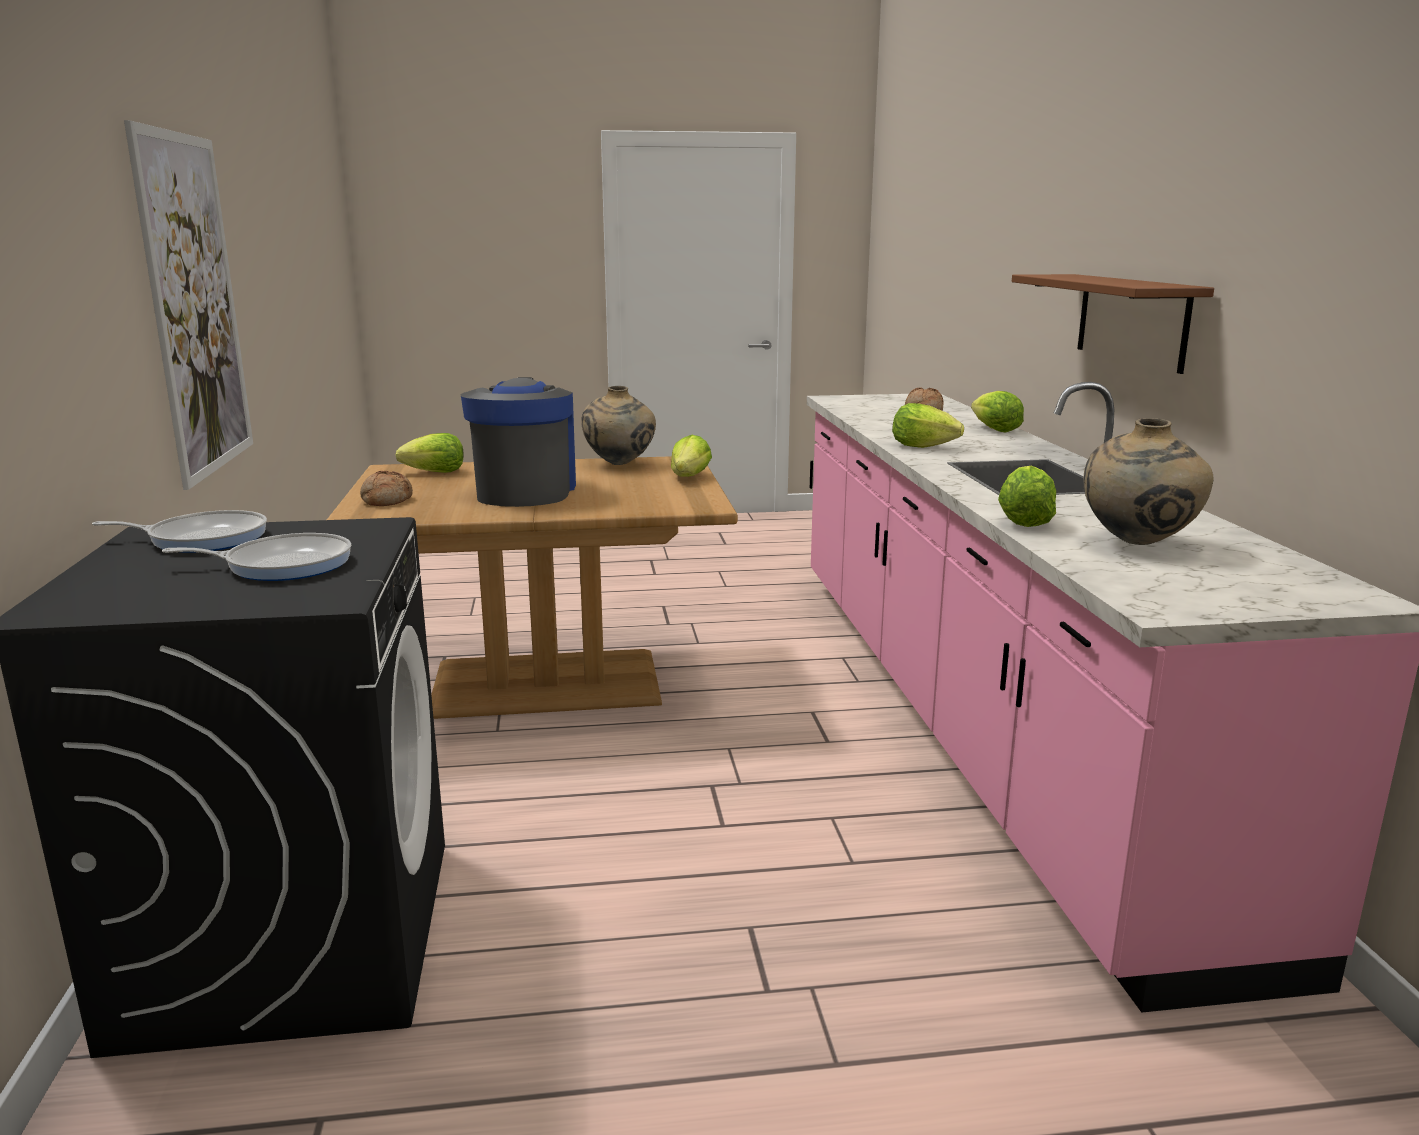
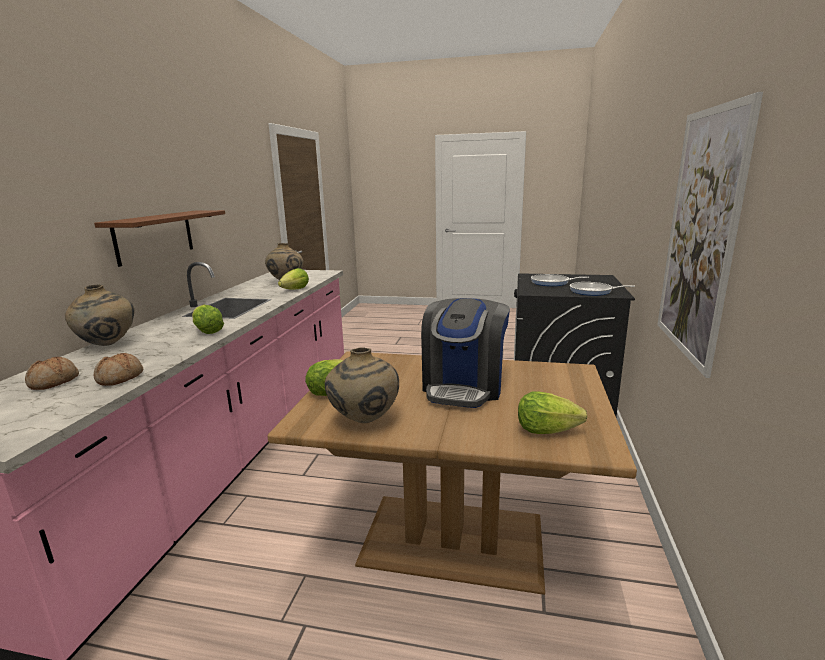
camera: 160 degrees left, 0 degrees up
bread [360,471,413,506] -> bread moved to [94,353,143,386]
lettuce [971,391,1024,433] -> beige vase [65,284,134,346]

